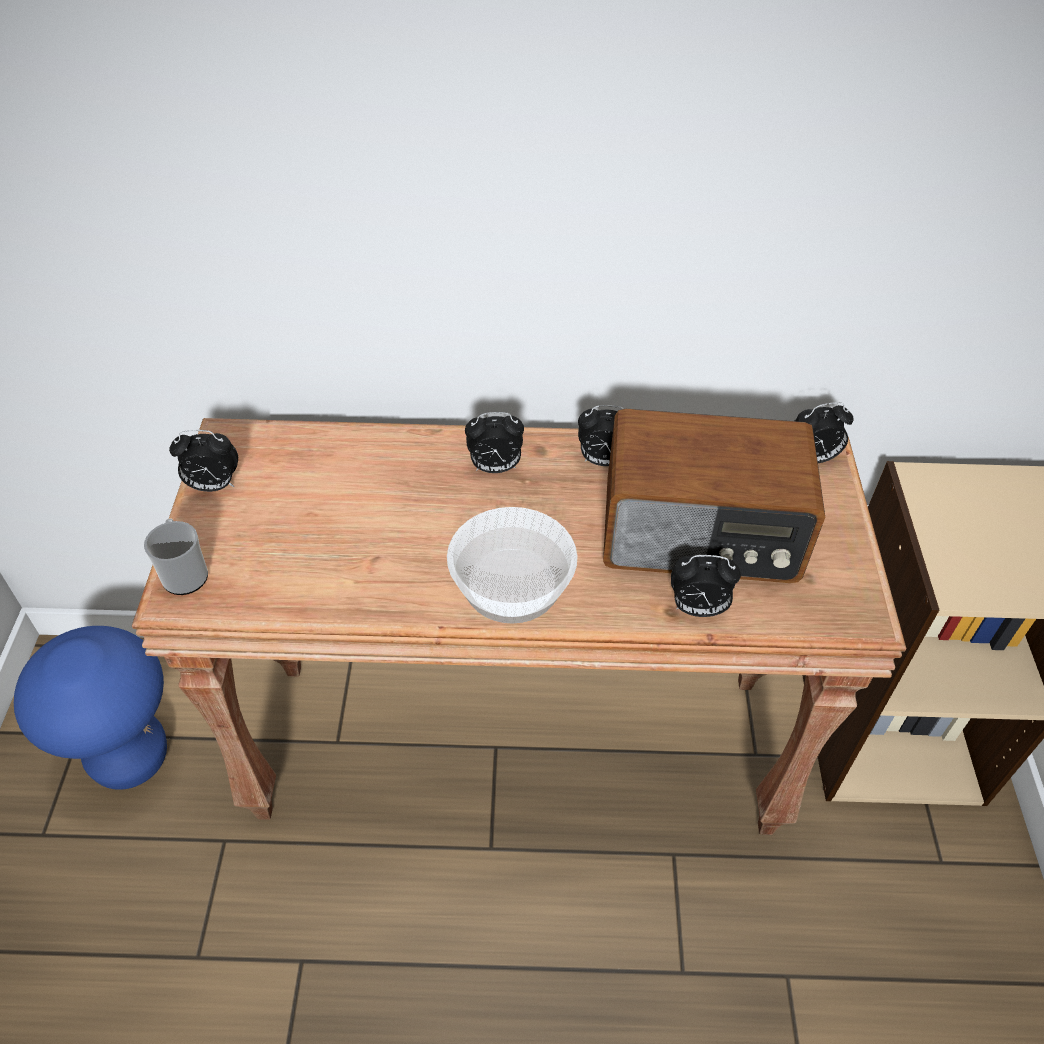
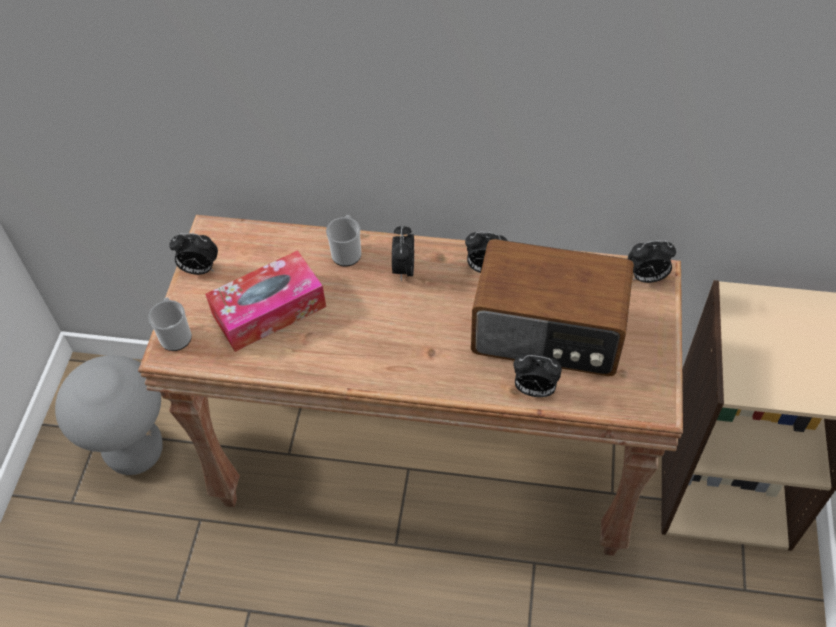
camera: 10 degrees right, 5 degrees up
blue stool [14,626,167,790] -> grey stool [55,355,163,475]
bowl [447,507,577,624] -> none
alarm clock [465,412,524,473] -> alarm clock turned 90 degrees clockwise [392,226,414,281]
none -> tissue box [205,250,326,352]
none -> mug [326,215,361,266]

